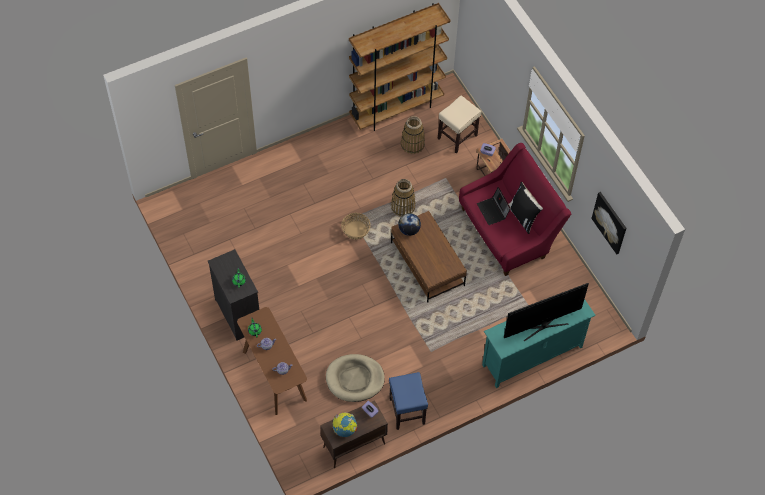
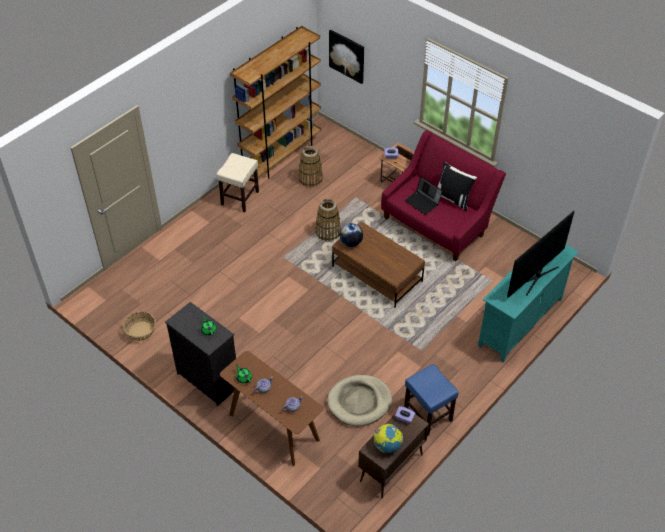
camera: 20 degrees left, 10 degrees down
basket [341,213,371,240] -> basket moved to [123,311,156,341]
beige stool [438,96,482,153] -> beige stool moved to [217,153,259,212]
picture [591,192,626,254] -> picture moved to [329,30,364,84]

